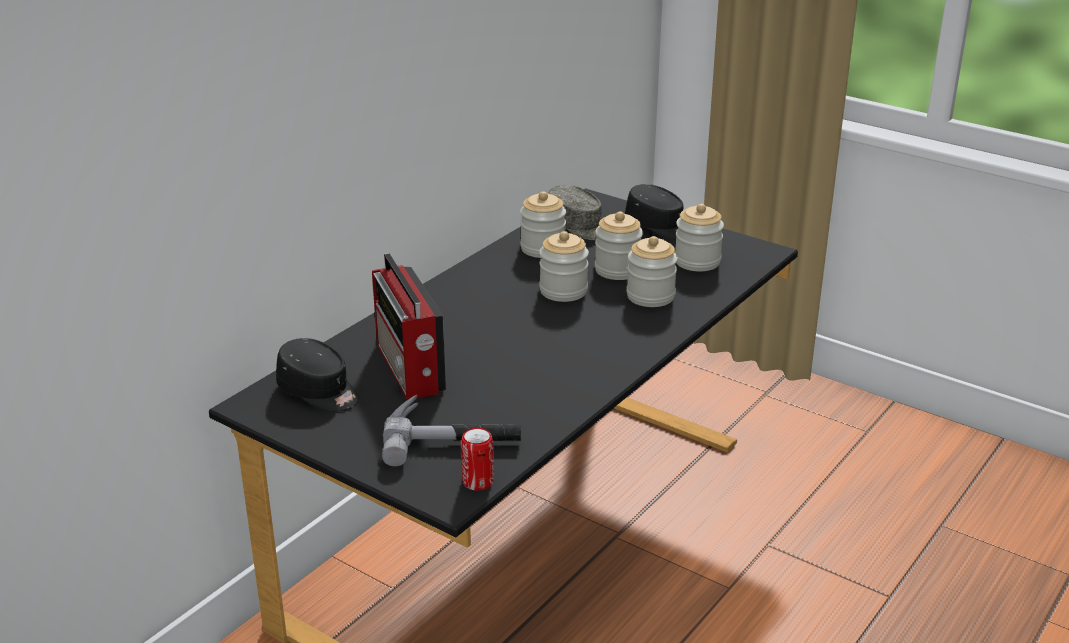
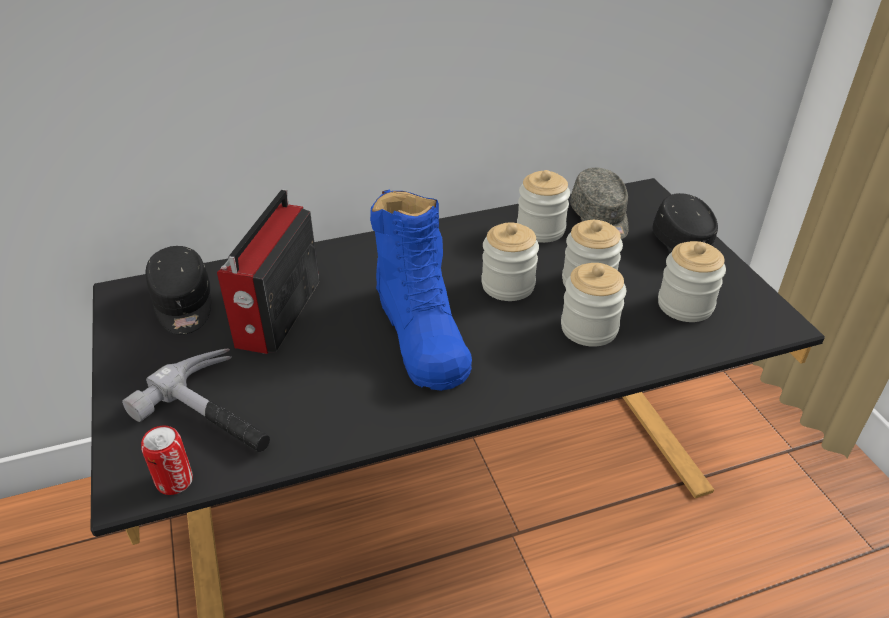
camera: 35 degrees right, 10 degrees up
none -> blue boot [370,189,472,391]

